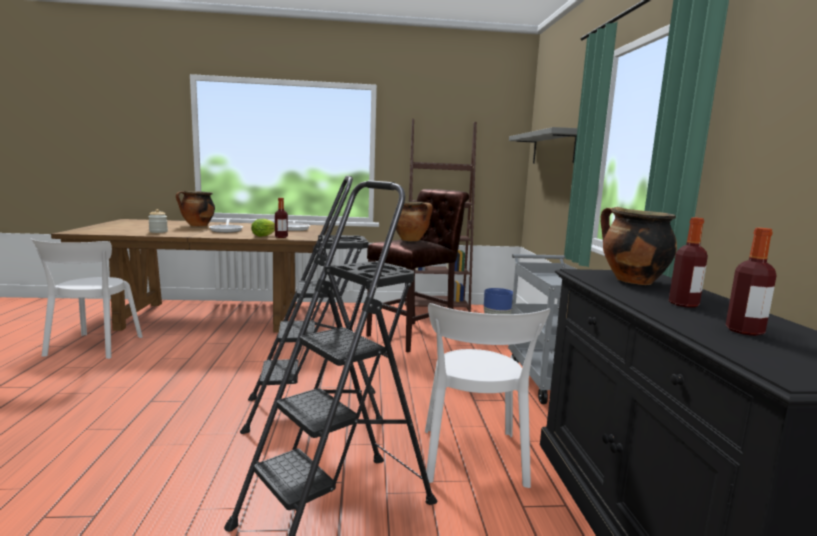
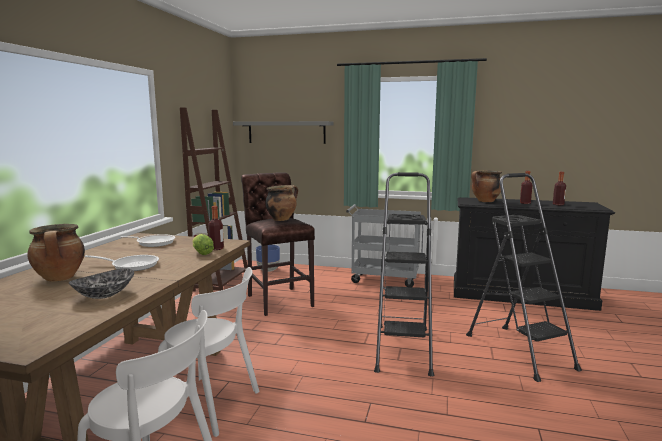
camera: 70 degrees left, 0 degrees up
jar [148,209,168,233] -> bowl [69,268,134,299]
white chair [425,303,550,488] -> white chair moved to [158,267,260,437]

